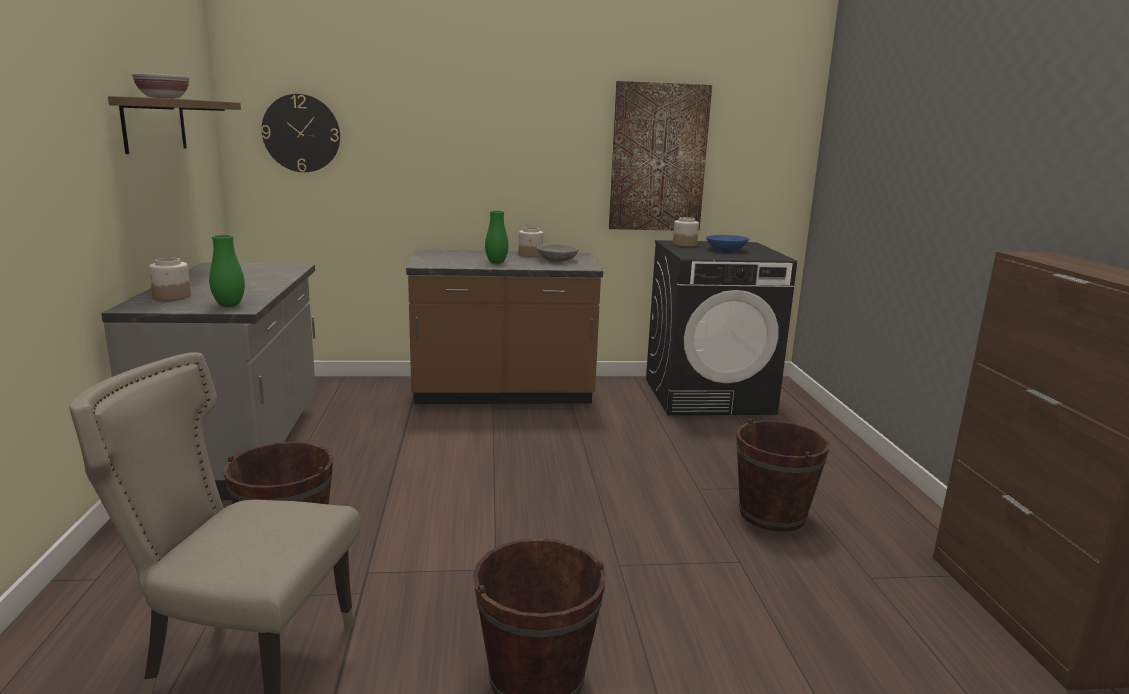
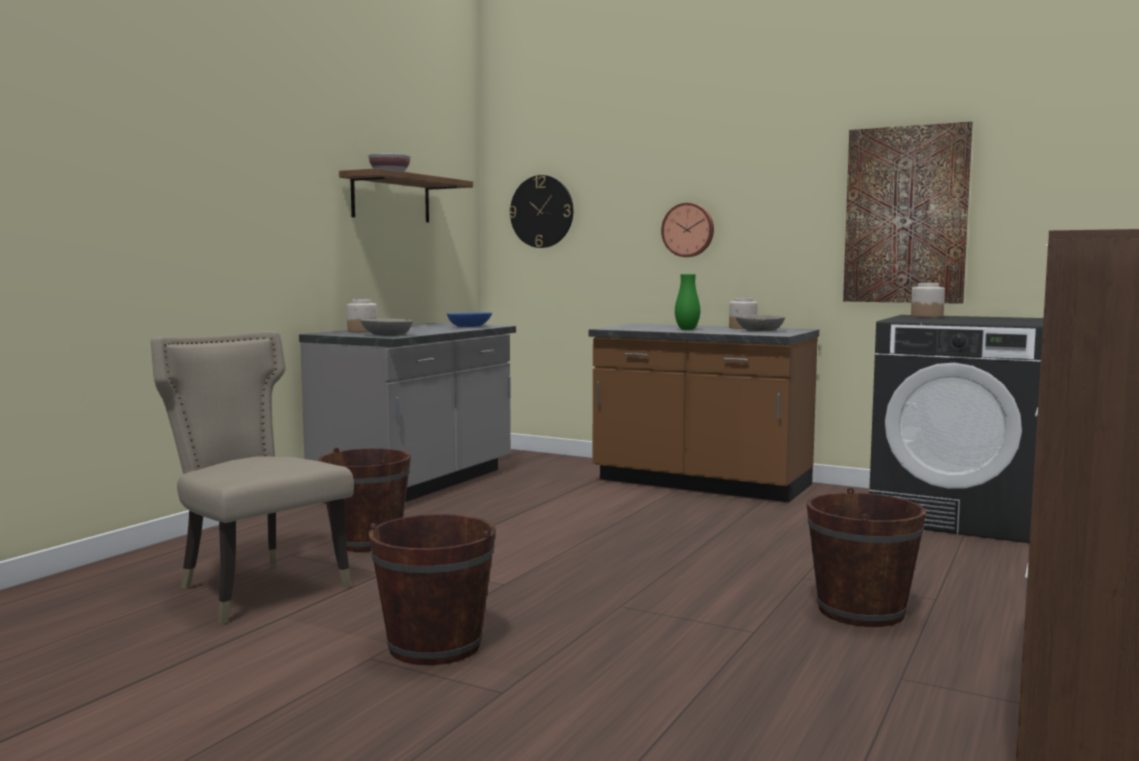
camera: 35 degrees right, 10 degrees down
green vase [209,235,245,307] -> grey bowl [360,319,413,336]
blue bowl [706,235,749,252] -> blue bowl moved to [447,312,492,327]
none -> wall clock [661,203,714,257]

